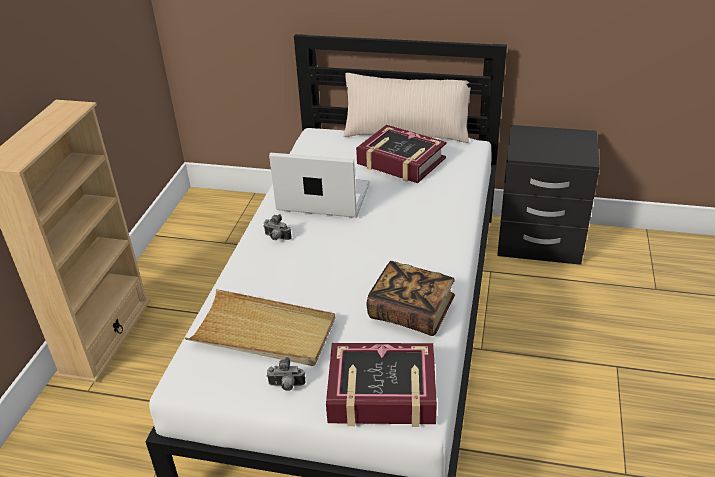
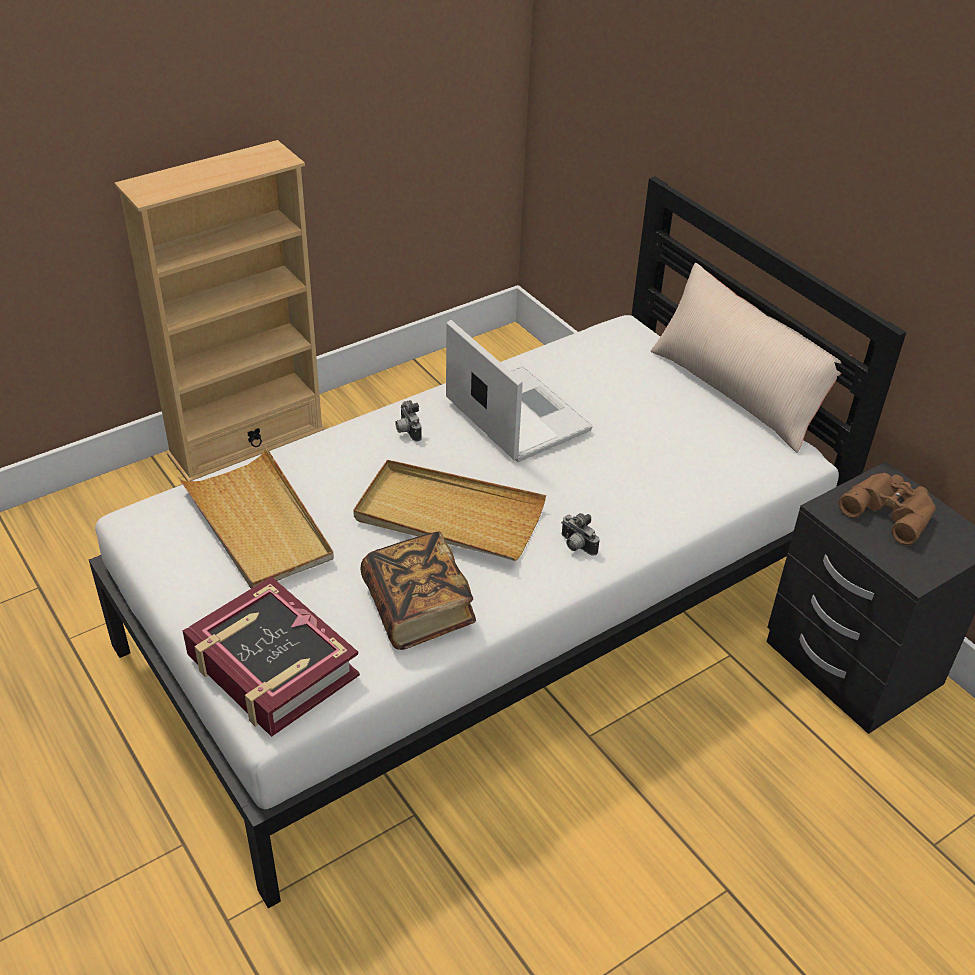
camera: 40 degrees right, 5 degrees up
camera [267,357,306,391] -> camera moved to [561,513,599,556]
book [356,125,447,183] -> none
none -> beige tray [353,460,546,561]
none -> brown binoculars [839,473,936,545]

